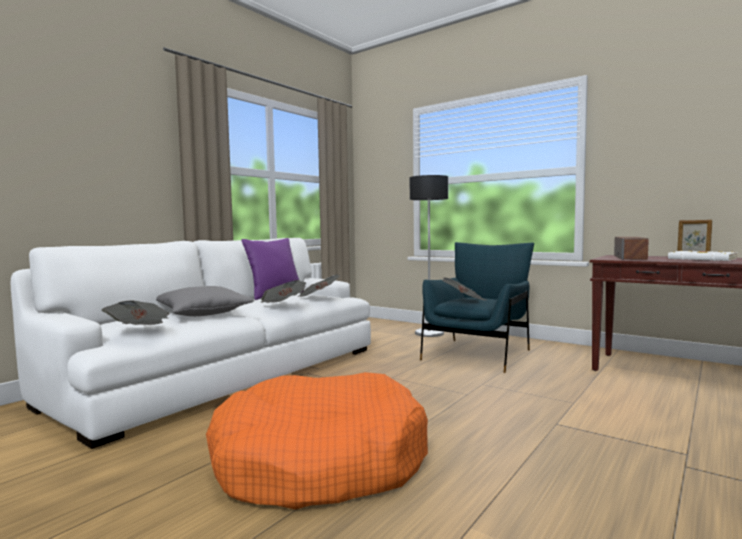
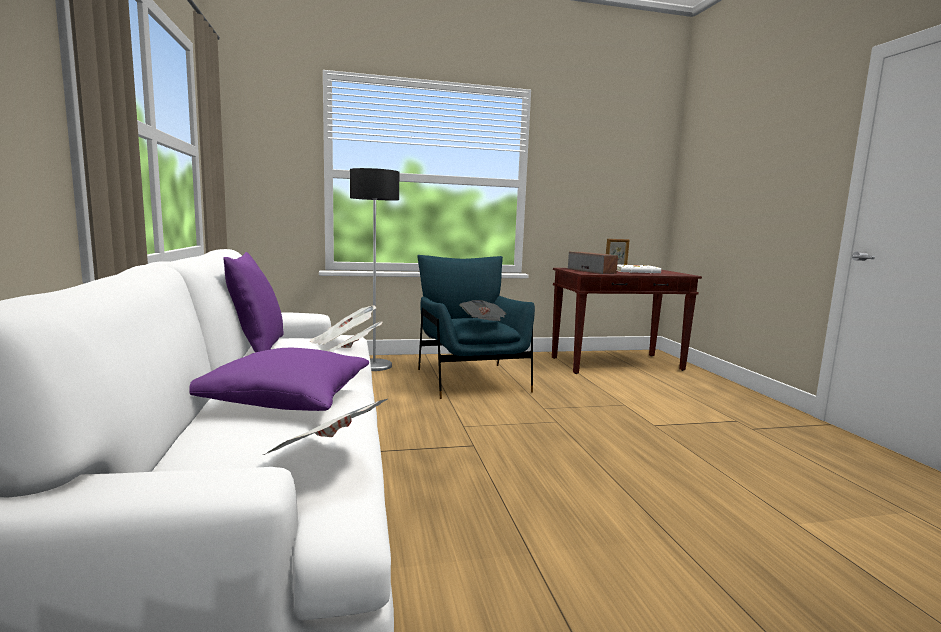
camera: 50 degrees left, 5 degrees up
grey pillow [156,286,254,316] -> purple pillow [189,348,369,411]
orange dog bed [206,372,428,510] -> none

